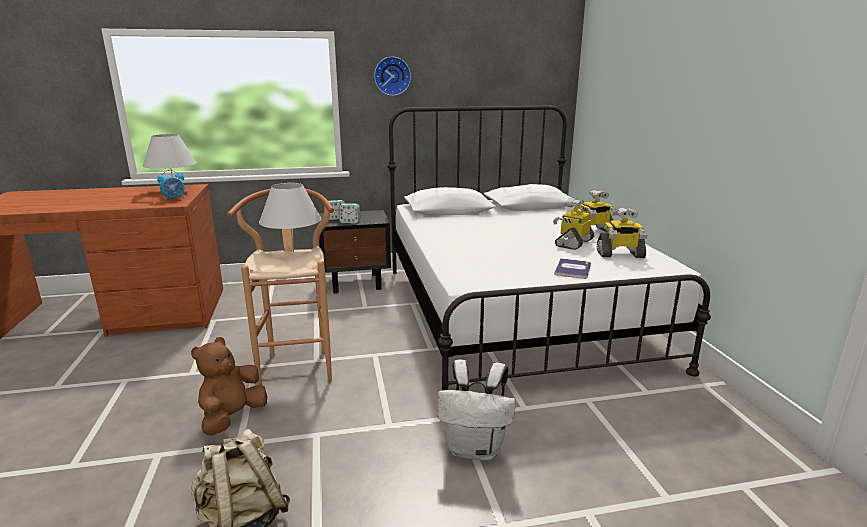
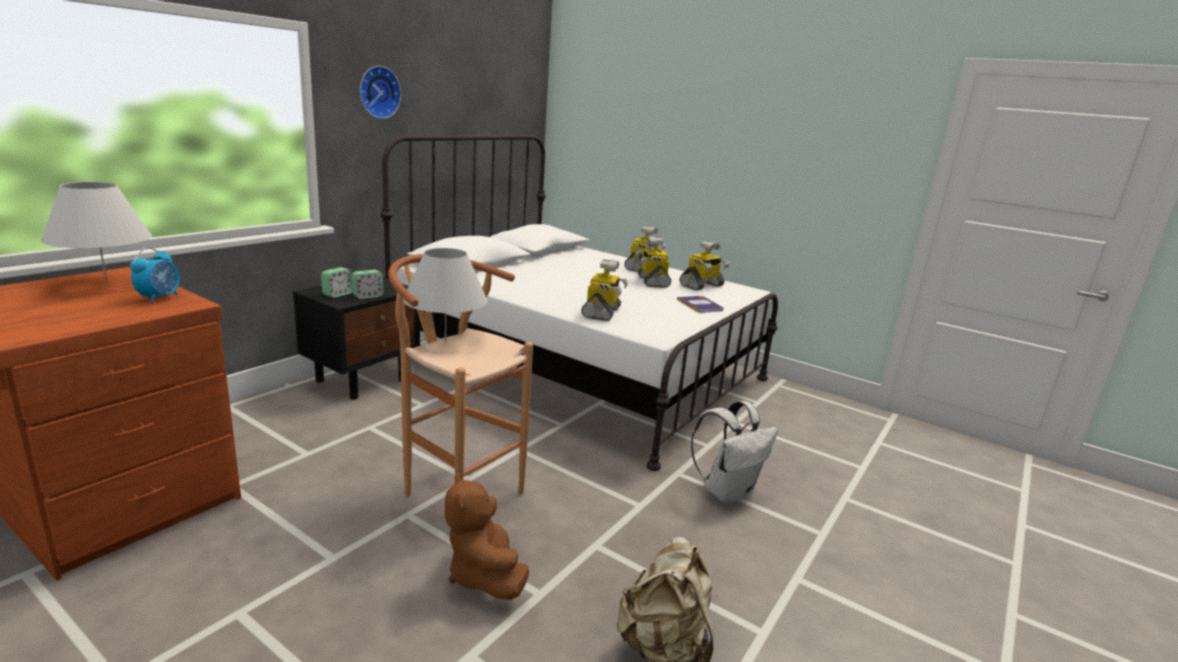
camera: 45 degrees left, 0 degrees up
none -> toy robot [581,259,628,321]

